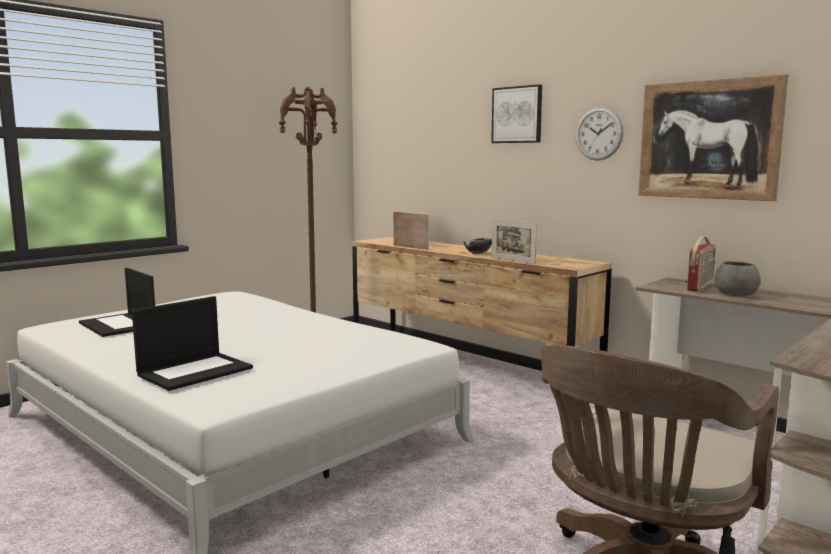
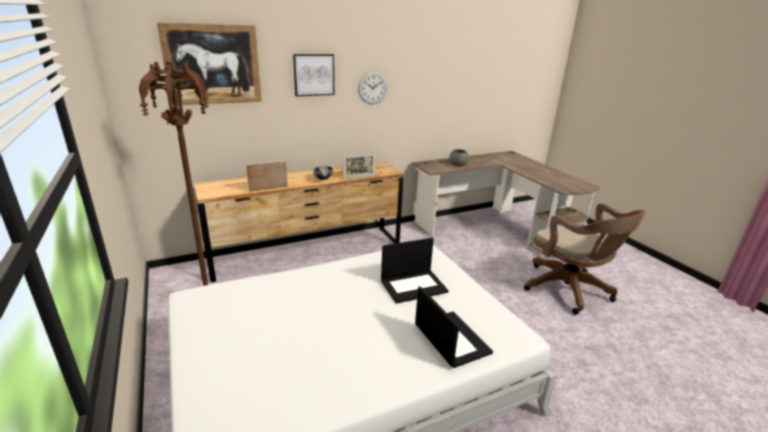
camera: 70 degrees left, 15 degrees up
laptop [79,268,155,337] -> laptop moved to [381,238,449,304]
picture [639,74,789,201] -> picture moved to [157,22,262,105]
radio [687,237,716,292] -> none

